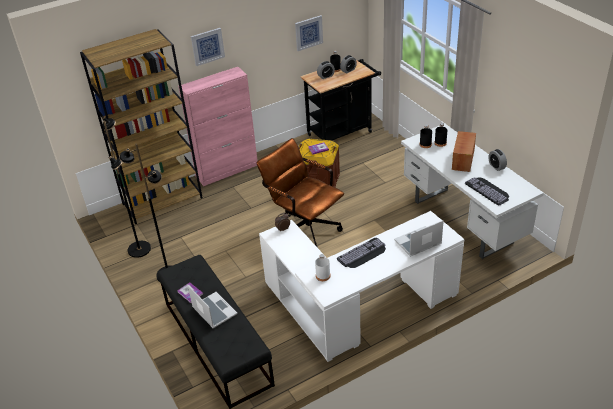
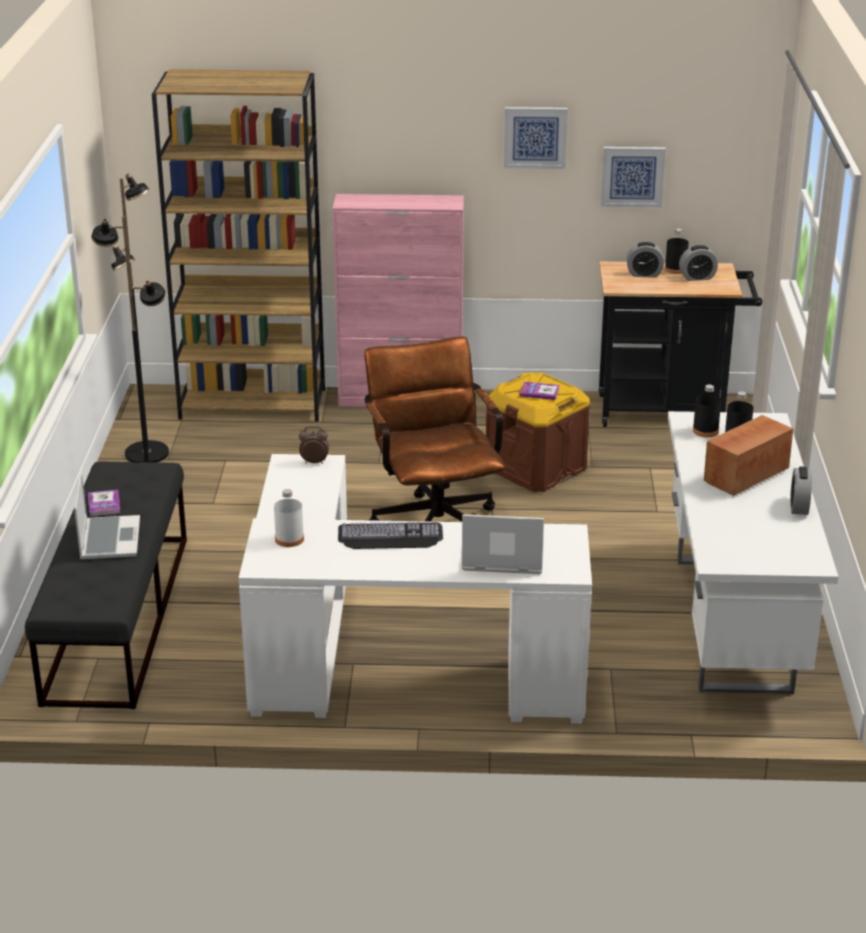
camera: 30 degrees right, 10 degrees down
picture [191,28,225,66] -> picture moved to [504,107,568,169]
keyboard [465,177,509,205] -> none

